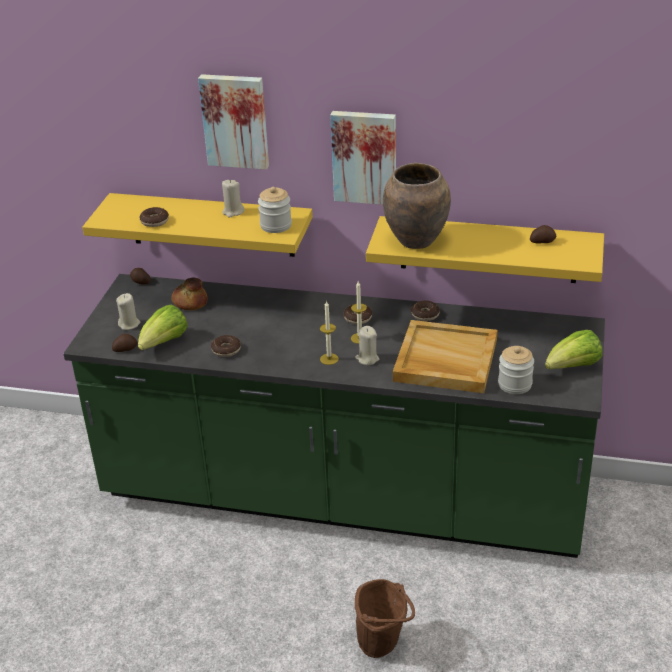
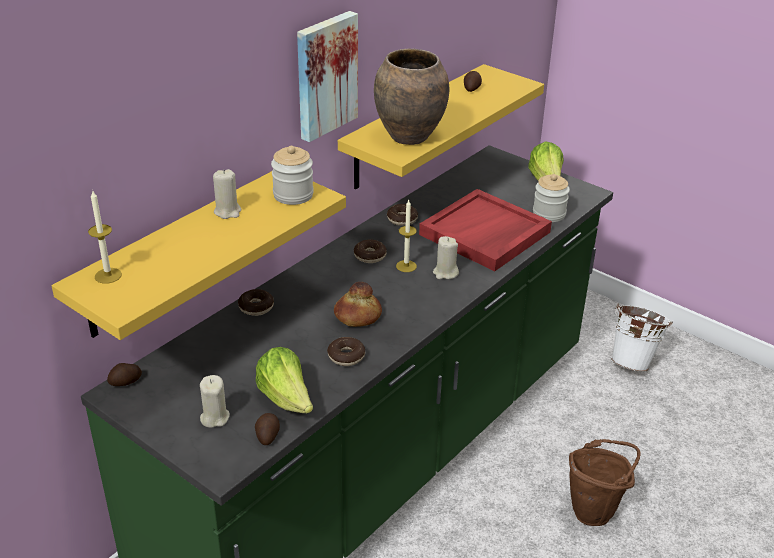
camera: 65 degrees left, 0 degrees up
donut [139,207,169,227] -> donut moved to [238,289,274,316]
bread [171,277,207,310] -> bread moved to [334,282,382,327]
picture [198,74,269,170] -> none
candle [320,301,339,365] -> candle moved to [88,191,122,284]
beige tray [393,320,497,393] -> red tray [419,189,552,271]
none -> white bucket [611,303,673,372]

